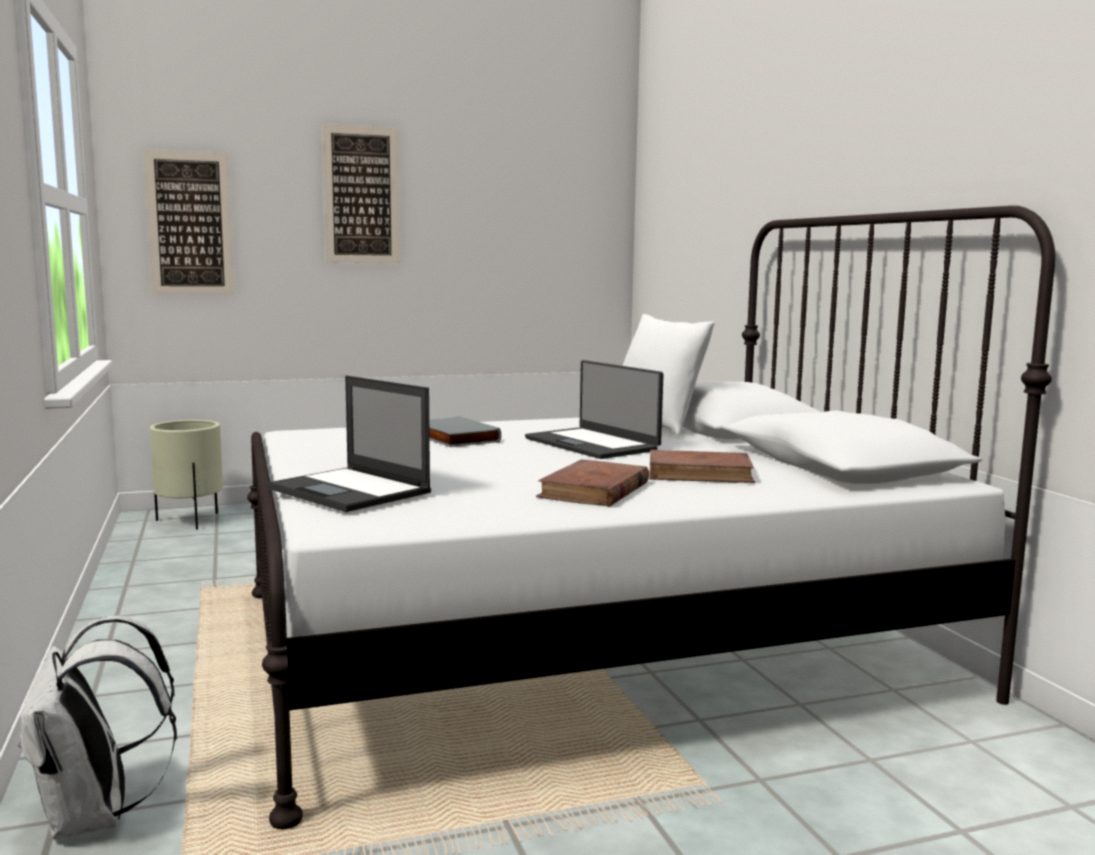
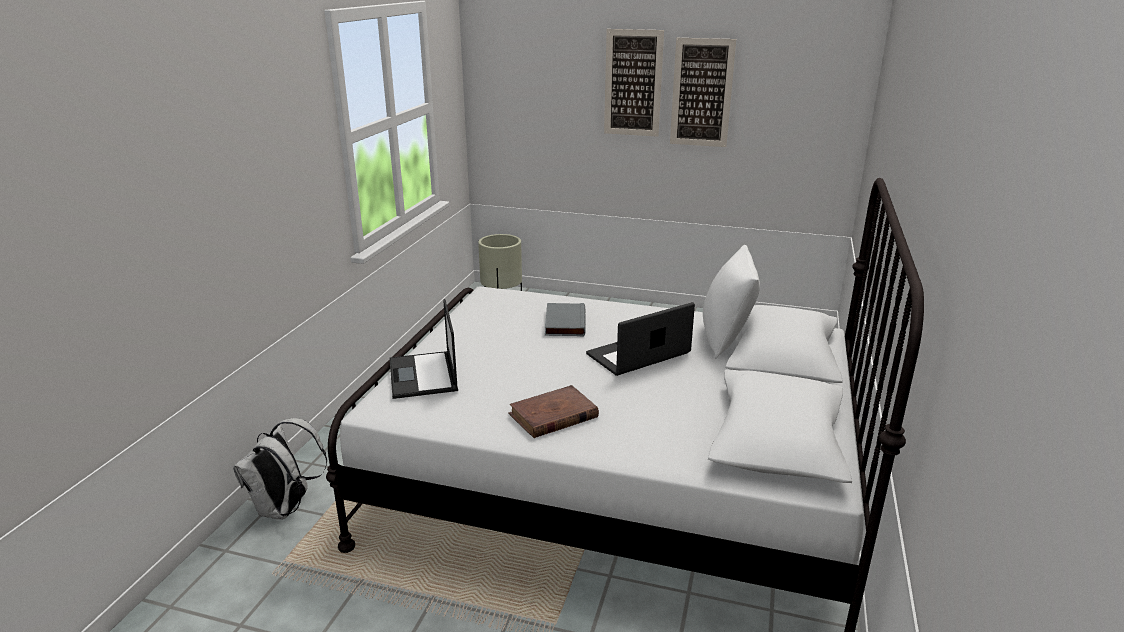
camera: 35 degrees right, 15 degrees up
picture [143,150,234,295] -> picture moved to [670,38,736,147]
laptop [525,360,664,459] -> laptop turned 60 degrees clockwise [586,302,695,376]
brown book [649,450,755,483] -> none

